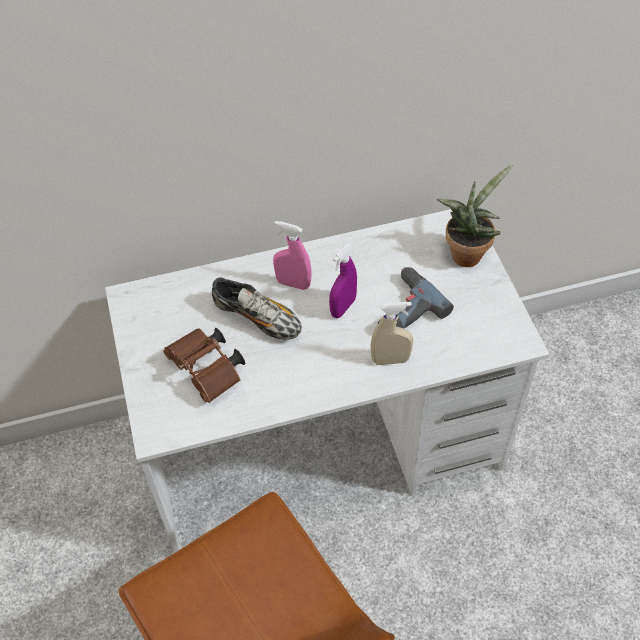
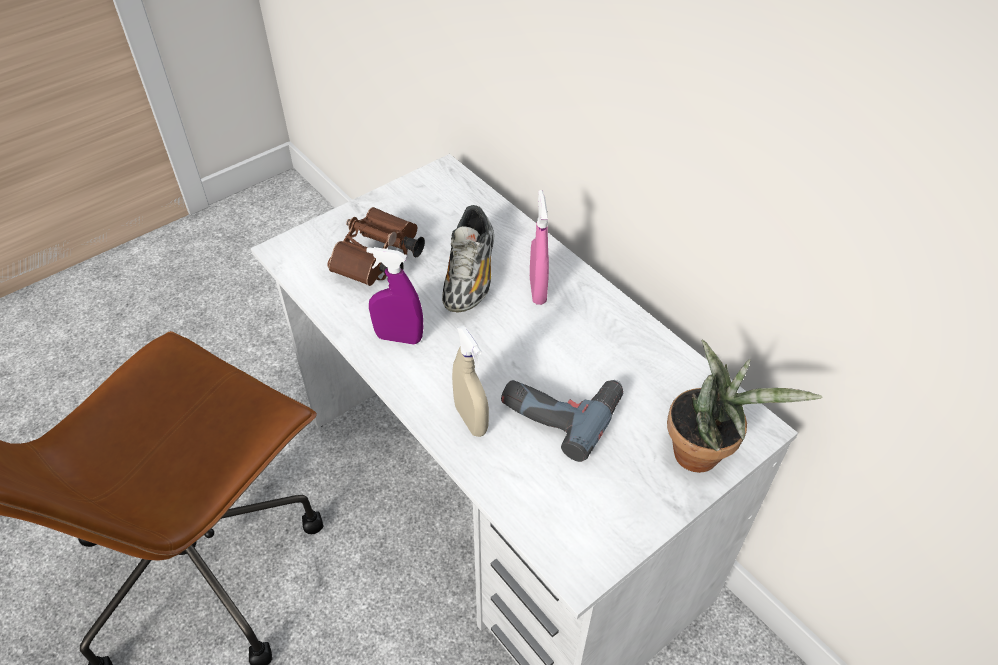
camera: 65 degrees right, 5 degrees down
purple spray bottle [329,243,357,318] -> purple spray bottle moved to [366,247,423,345]

